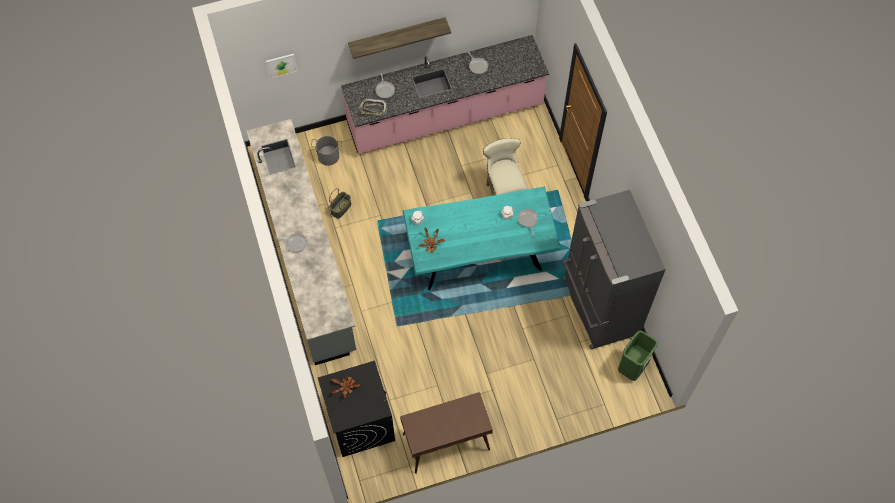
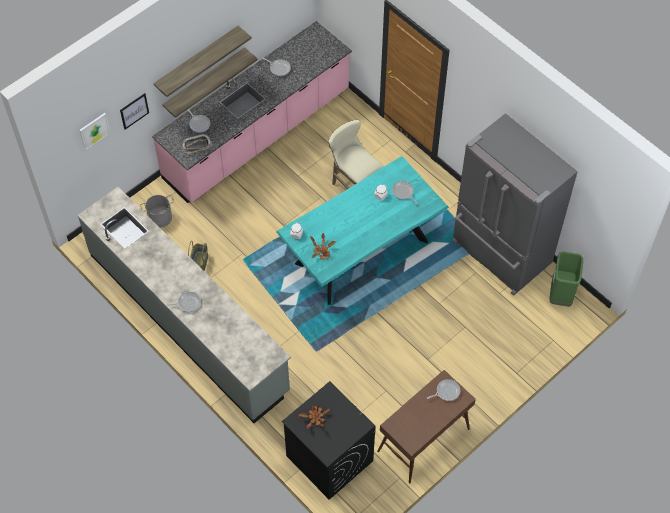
camera: 25 degrees left, 5 degrees down
none -> picture [120,93,149,129]
none -> shelf [162,47,258,118]
none -> frying pan [427,379,460,401]

